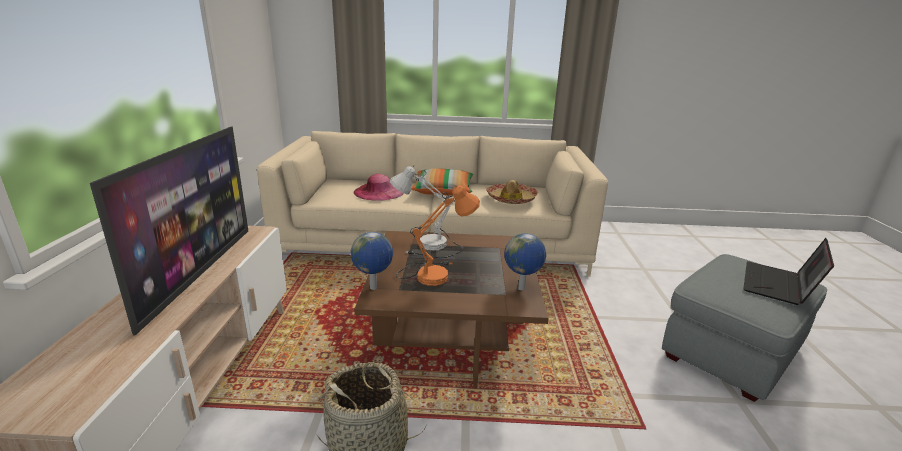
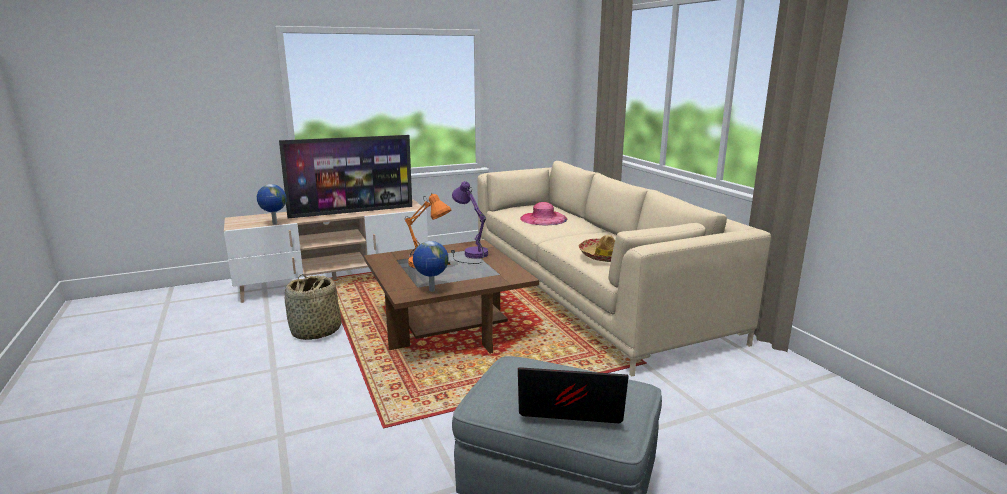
camera: 65 degrees right, 5 degrees down
globe [350,232,393,290] -> globe moved to [257,184,287,225]
white table lamp [389,166,464,258] -> purple table lamp [451,181,488,264]
pillow [411,168,473,195] -> none

